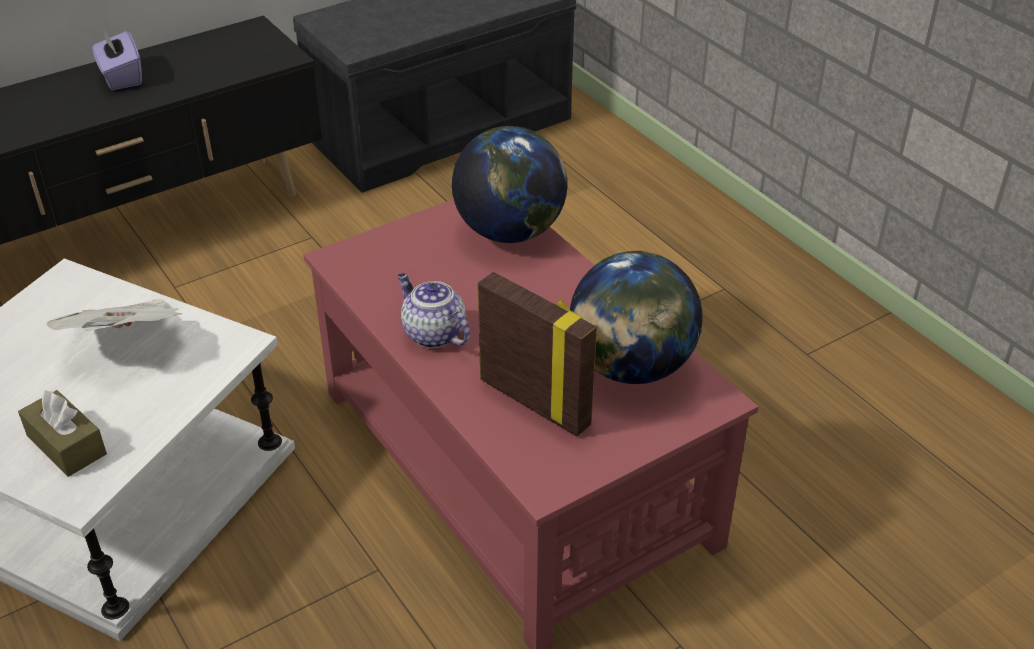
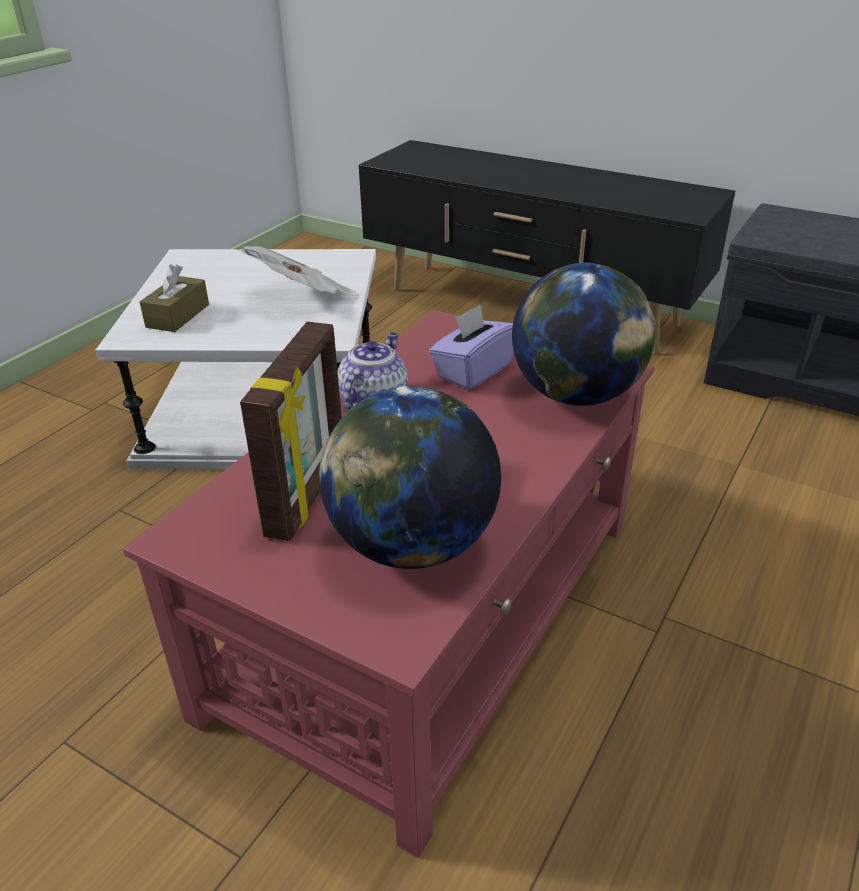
camera: 65 degrees right, 5 degrees down
purple tissue box [92,29,142,90] -> purple tissue box moved to [429,304,514,390]

